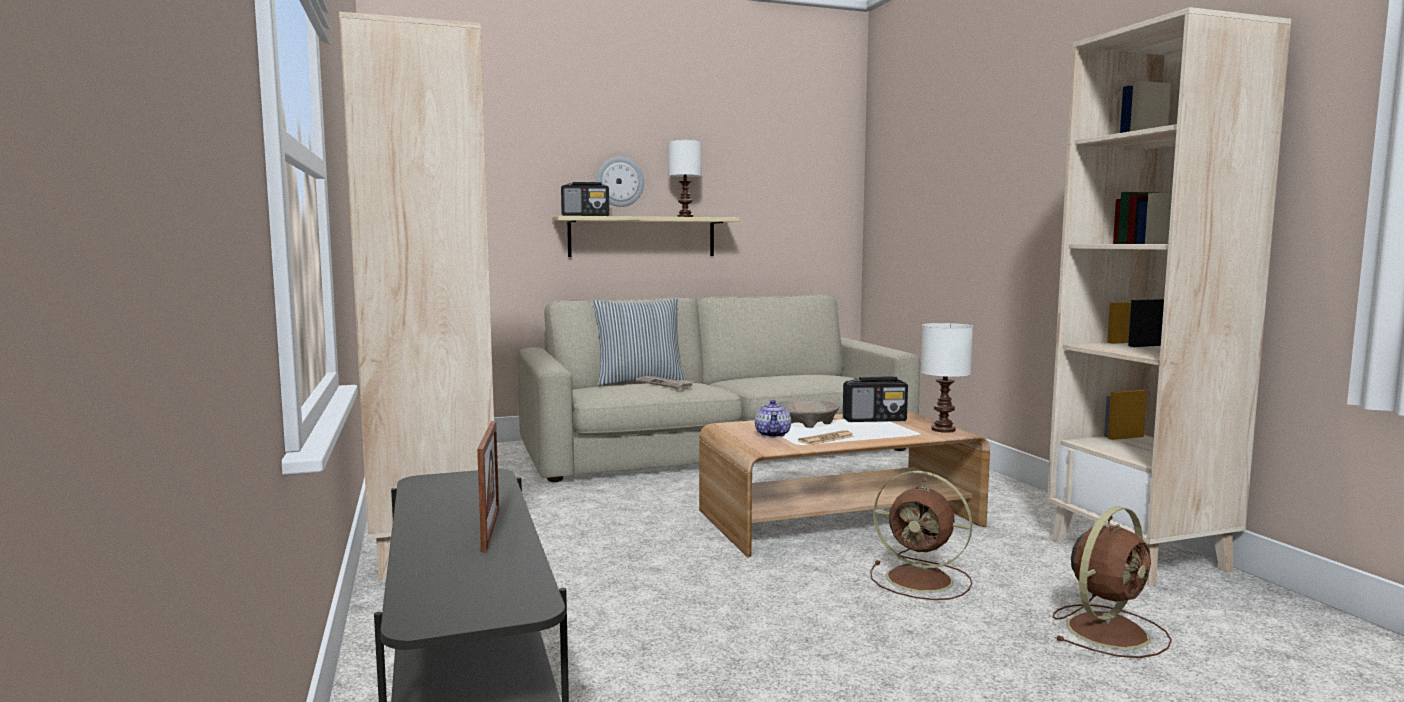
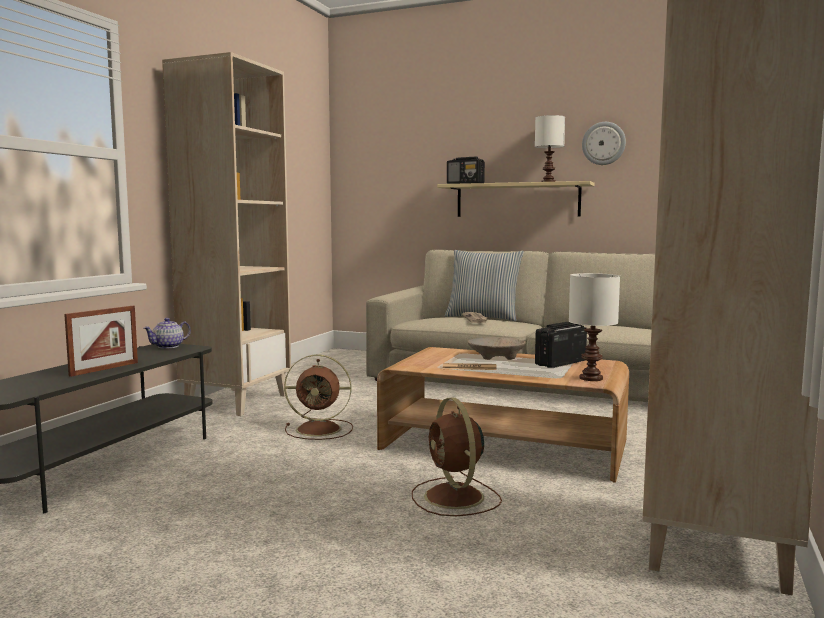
camera: 40 degrees right, 0 degrees up
wall clock [596,157,644,207] -> wall clock moved to [582,122,626,165]
teapot [755,400,791,438] -> teapot moved to [144,318,191,349]
radio [843,376,908,422] -> radio turned 105 degrees clockwise [535,322,587,368]
brown fan [1053,506,1172,658] -> brown fan moved to [284,355,353,440]

